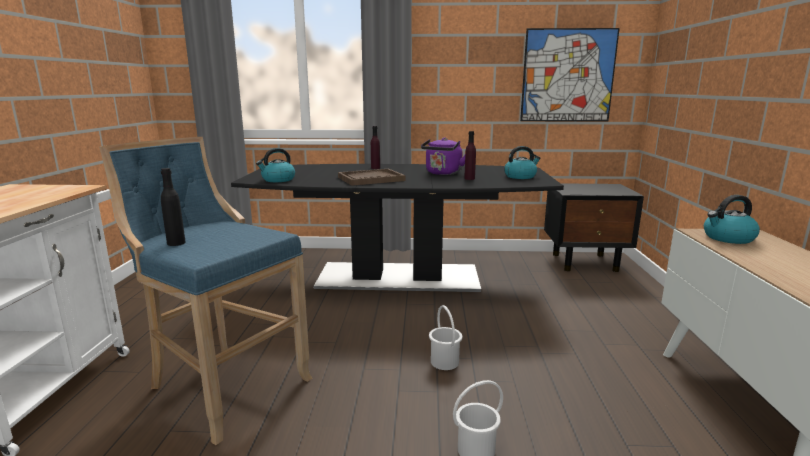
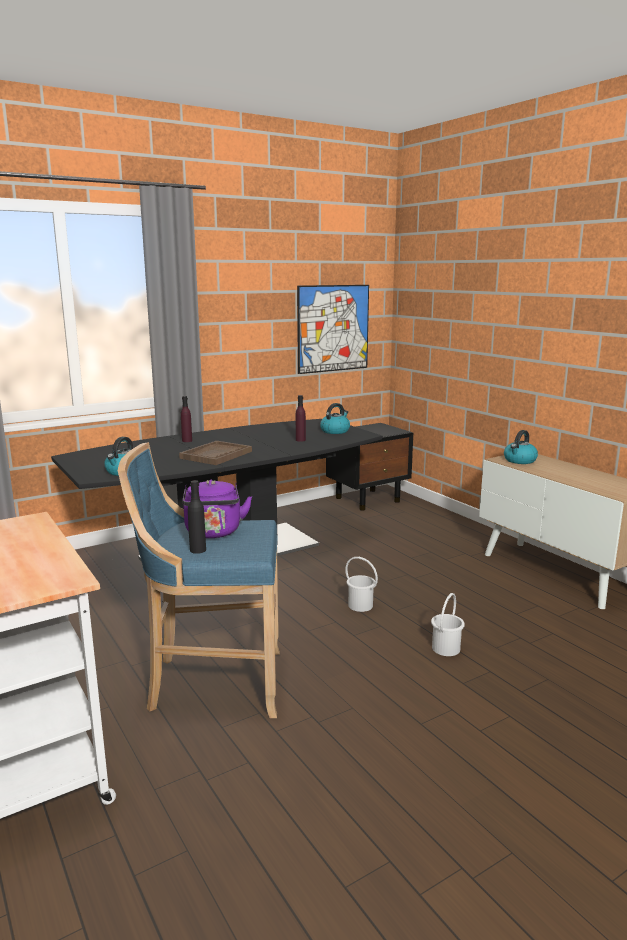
camera: 35 degrees left, 0 degrees up
purple kettle [421,137,465,175] -> purple kettle moved to [182,480,252,538]

